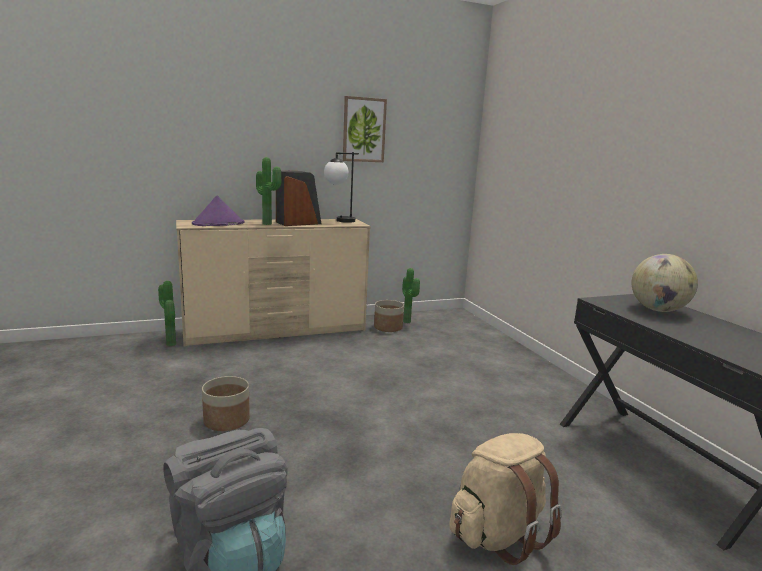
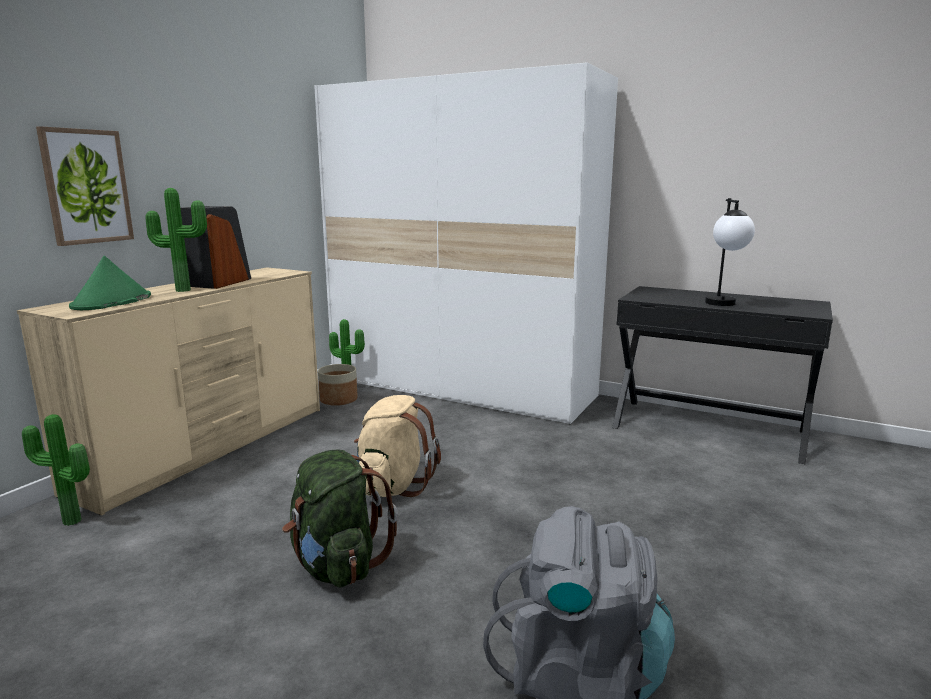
camera: 40 degrees left, 0 degrees up
purple hat [192,195,244,226] -> green hat [69,256,151,310]
planter [202,376,250,431] -> green backpack [282,449,398,588]
table lamp [324,152,359,223] -> table lamp moved to [705,198,755,306]
picture [343,96,387,162] -> picture moved to [36,126,134,246]
beige backpack [449,433,562,565] -> beige backpack moved to [354,395,441,497]
globe [632,254,698,312] -> none
none -> white wardrobe [314,62,618,424]

